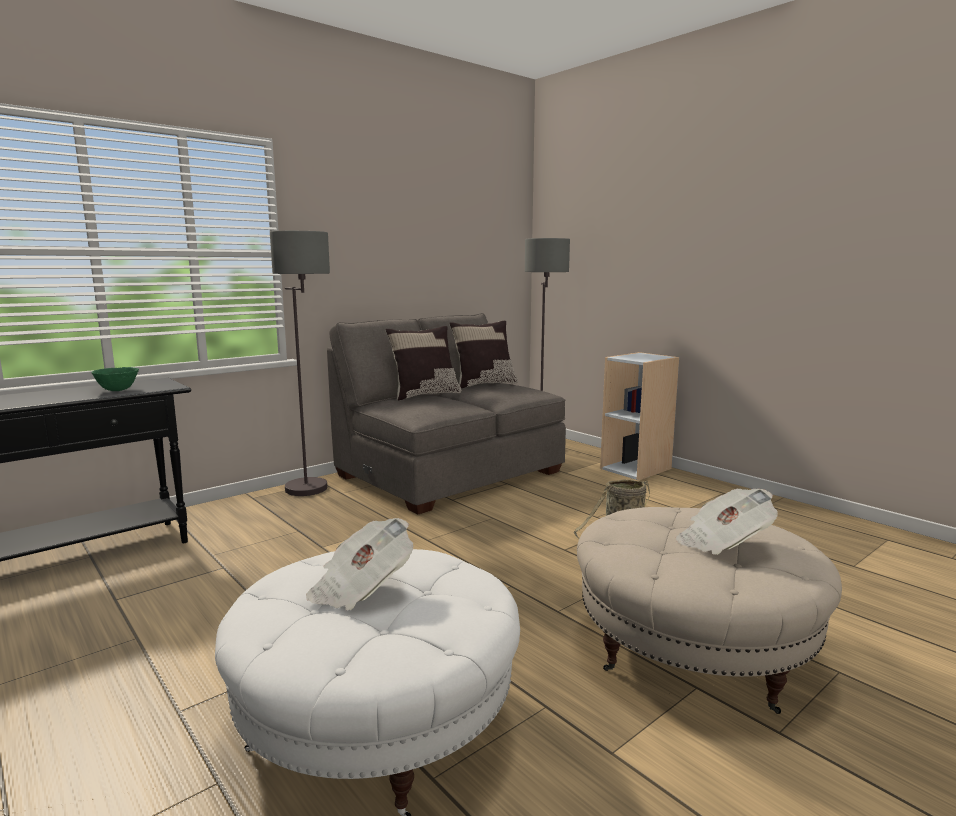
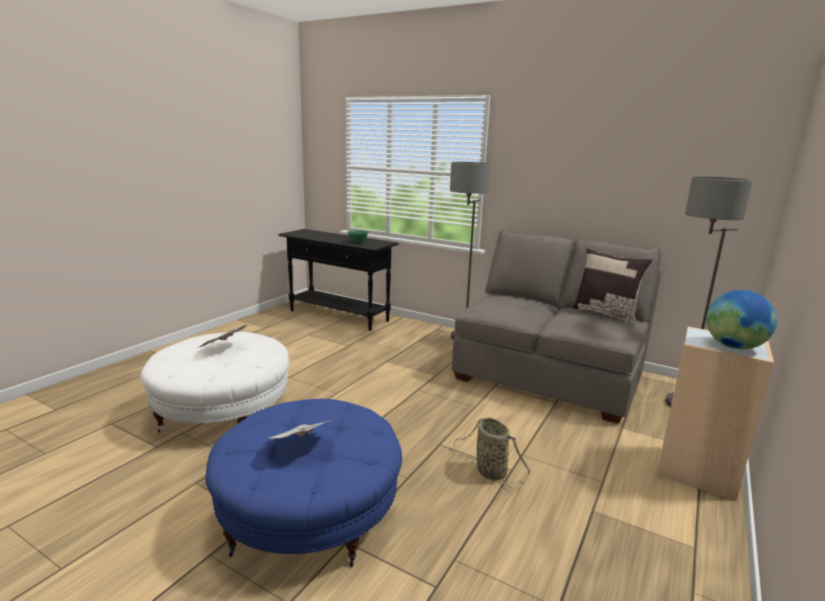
camera: 70 degrees right, 5 degrees up
pillow [386,326,461,401] -> none
beige ottoman [577,507,842,714] -> blue ottoman [206,399,402,567]
none -> globe [706,290,777,349]

